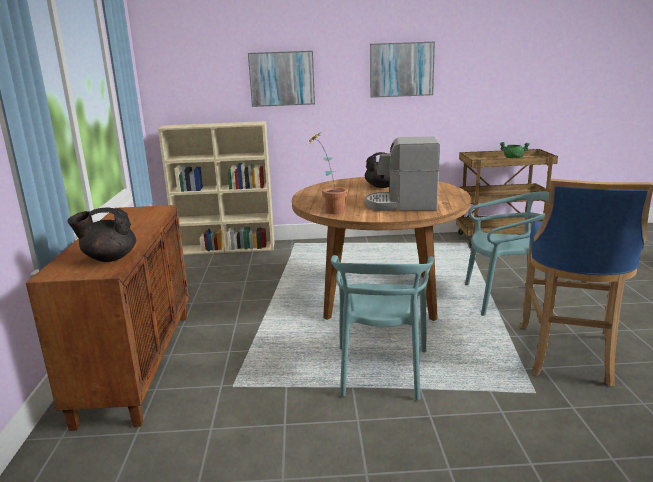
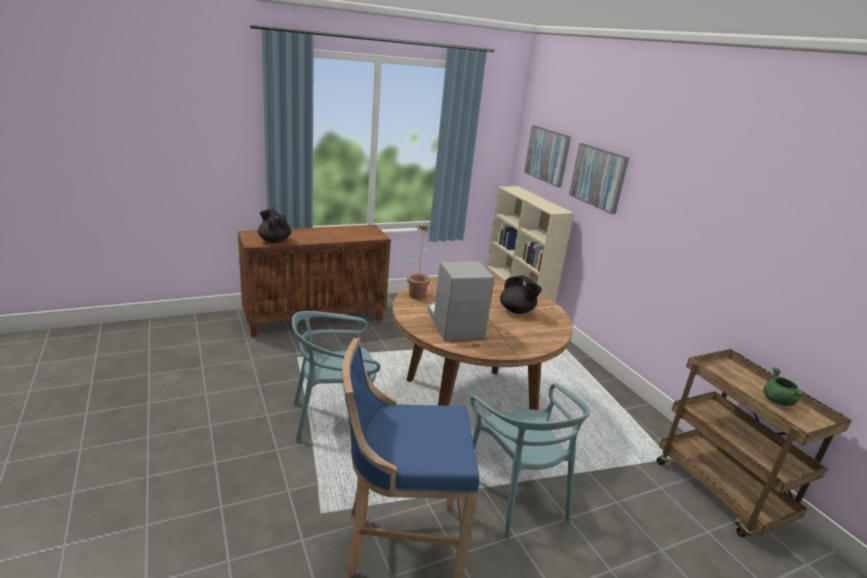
camera: 65 degrees right, 5 degrees up
picture [370,42,435,98] -> picture moved to [524,125,571,187]

